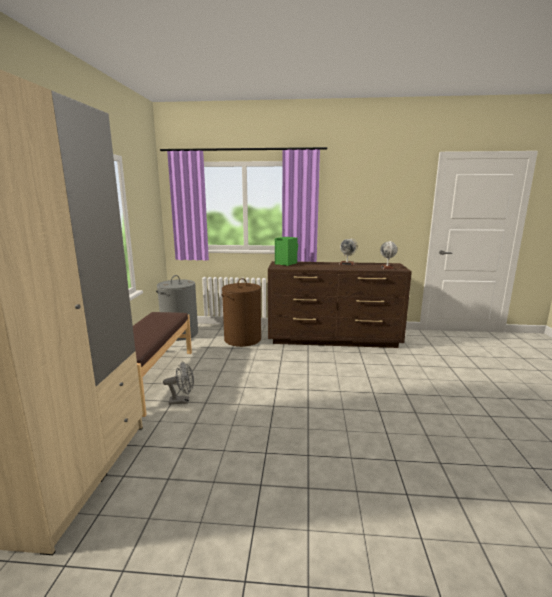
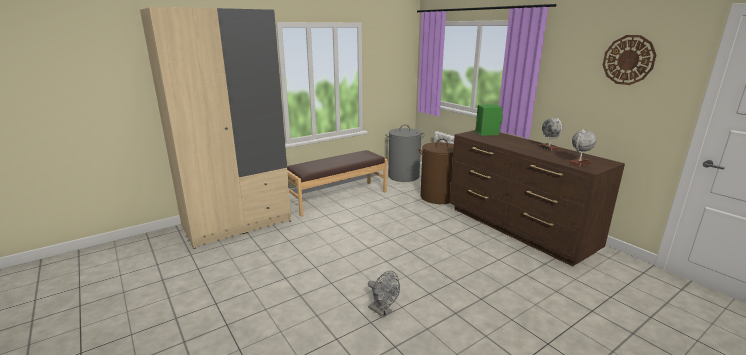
camera: 50 degrees right, 5 degrees up
grey fan [163,362,194,405] -> grey fan moved to [368,271,400,317]
none -> wall clock [603,35,656,85]

